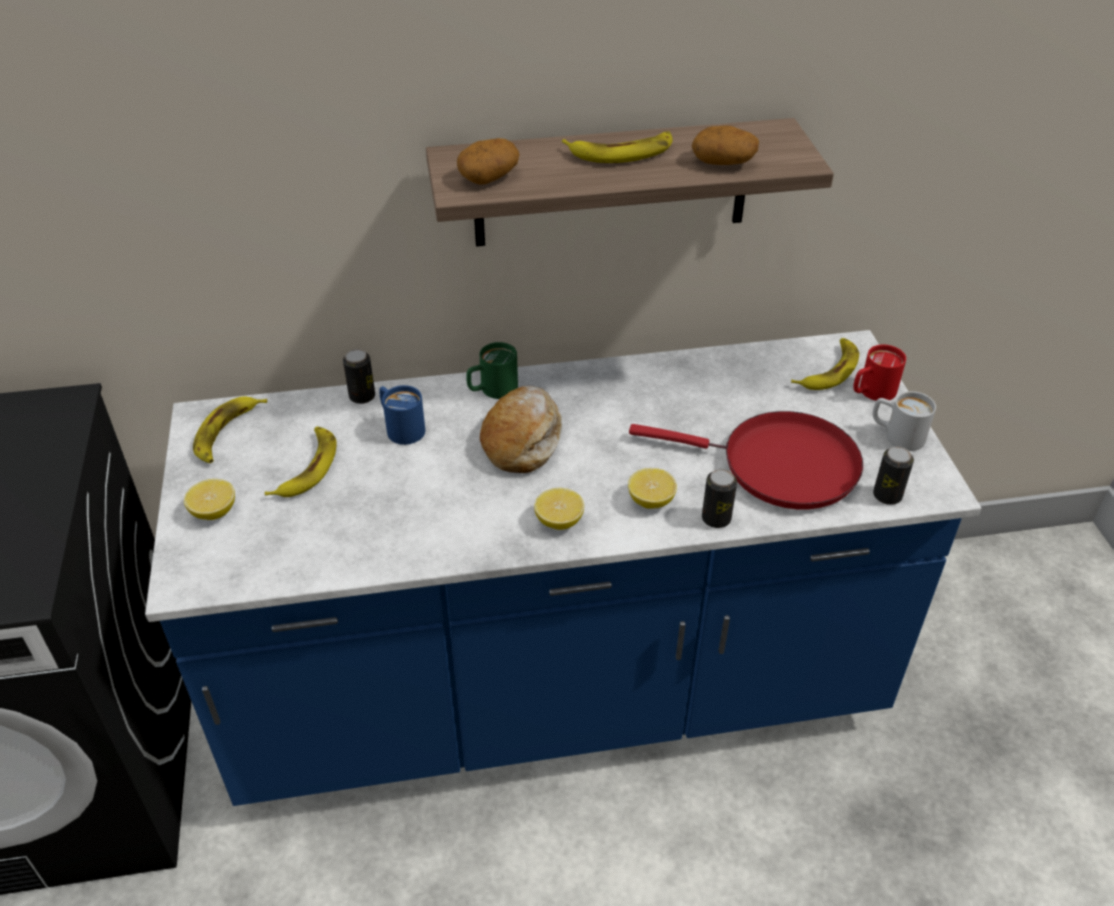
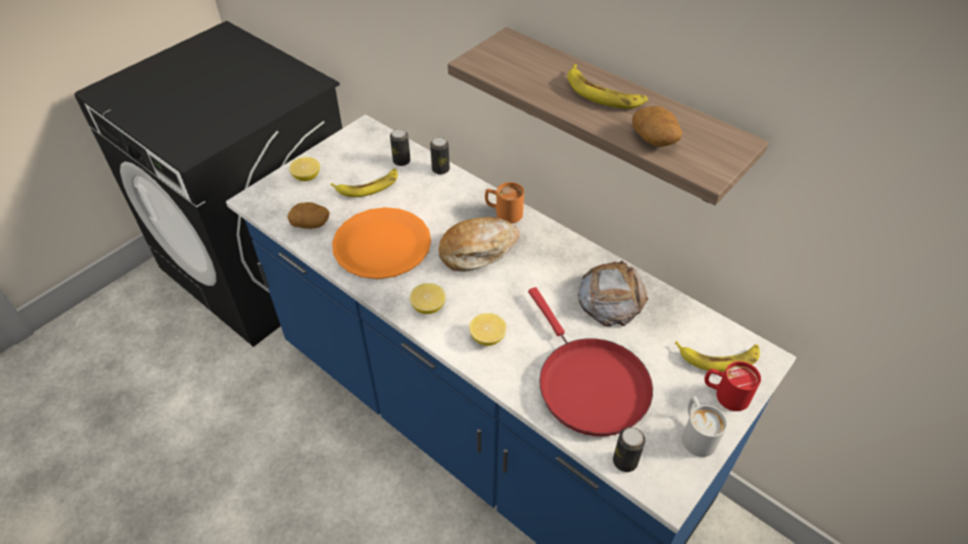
camera: 50 degrees right, 5 degrees up
banana [193,397,267,463] -> none
blue mug [379,385,425,445] -> none
potato [457,138,520,185] -> potato moved to [288,202,330,229]
green mug [466,342,518,399] -> orange mug [485,182,524,224]
can [702,469,737,528] -> can moved to [390,129,410,166]
none -> orange plate [332,207,431,279]
none -> bread [578,260,648,326]

